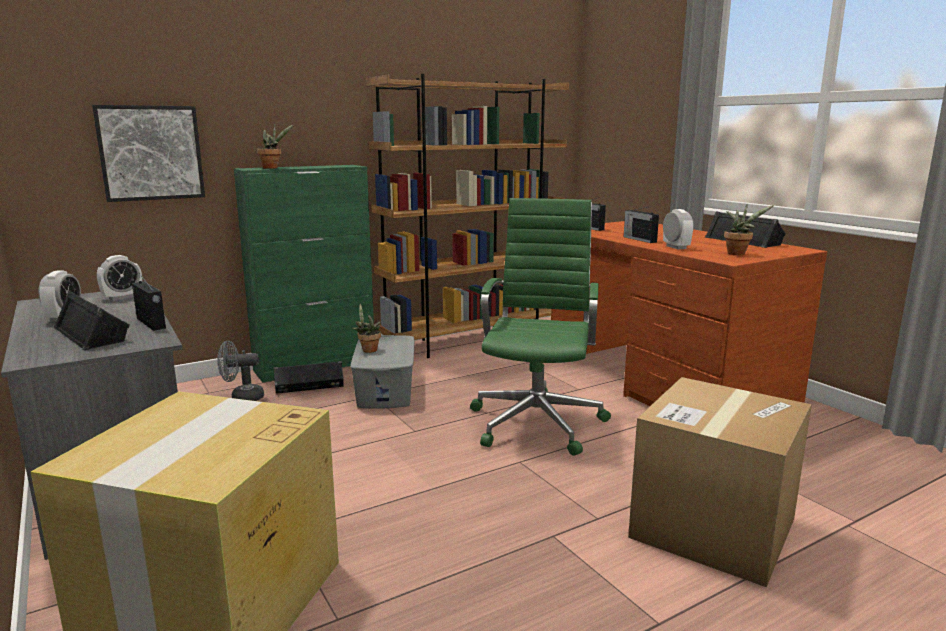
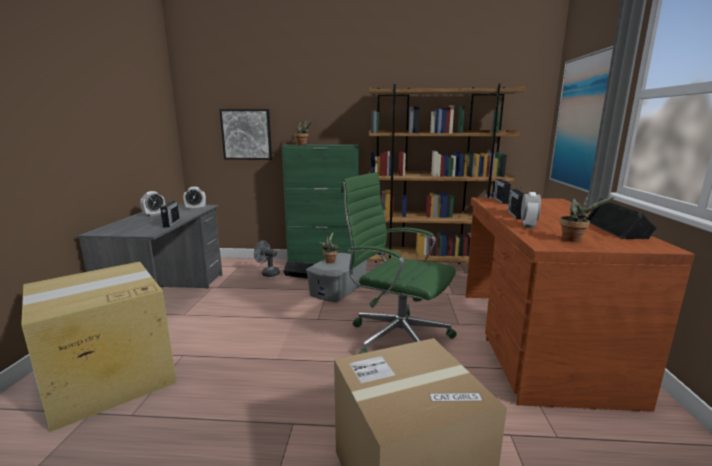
camera: 35 degrees right, 0 degrees up
black speaker [54,290,130,350] -> none
green office chair [470,198,611,456] -> green office chair turned 105 degrees counterclockwise [341,172,457,354]
none -> picture [549,45,614,193]

